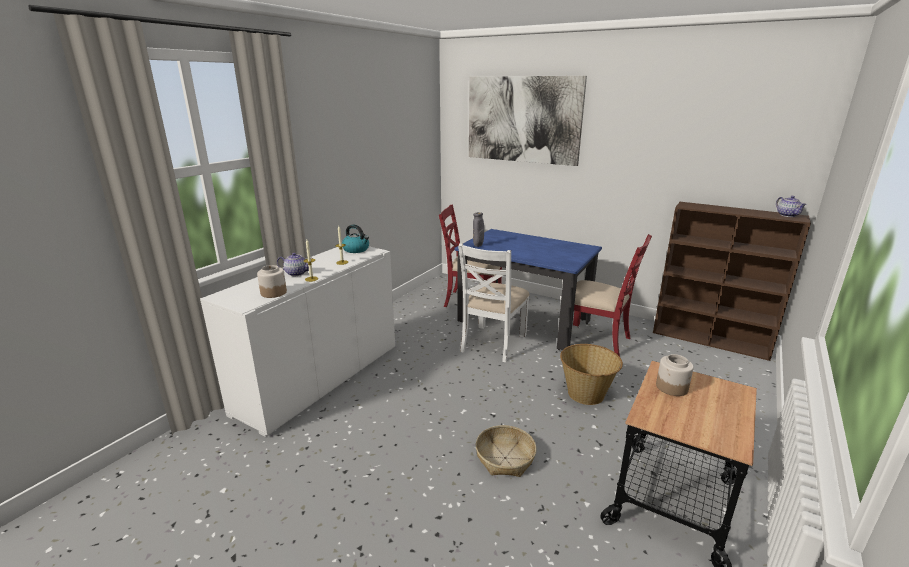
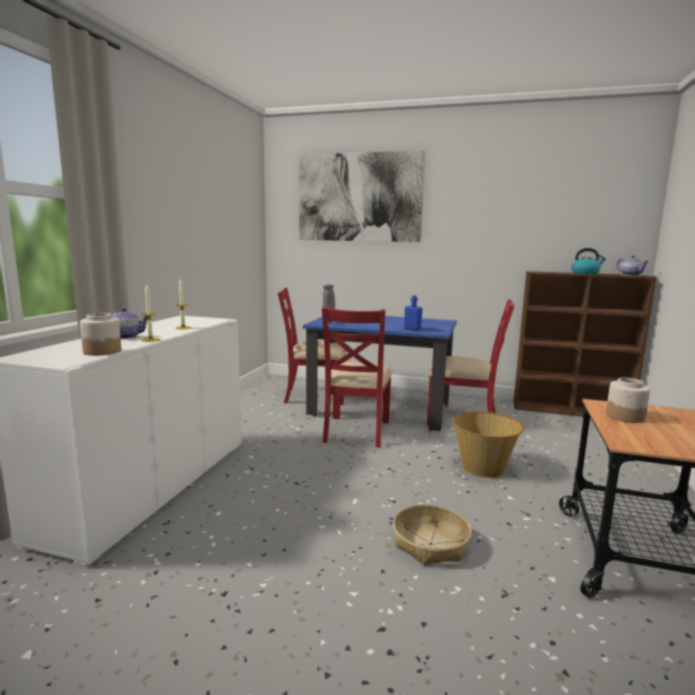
camera: 15 degrees left, 10 degrees down
kettle [342,224,369,253] -> kettle moved to [571,248,606,274]
white chair [458,243,530,362] -> red chair [322,307,392,448]
none -> blue bottle [404,295,423,330]

